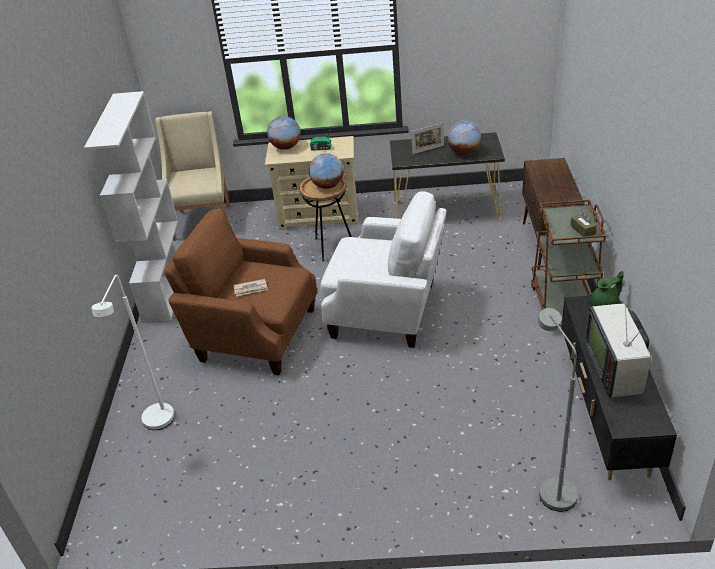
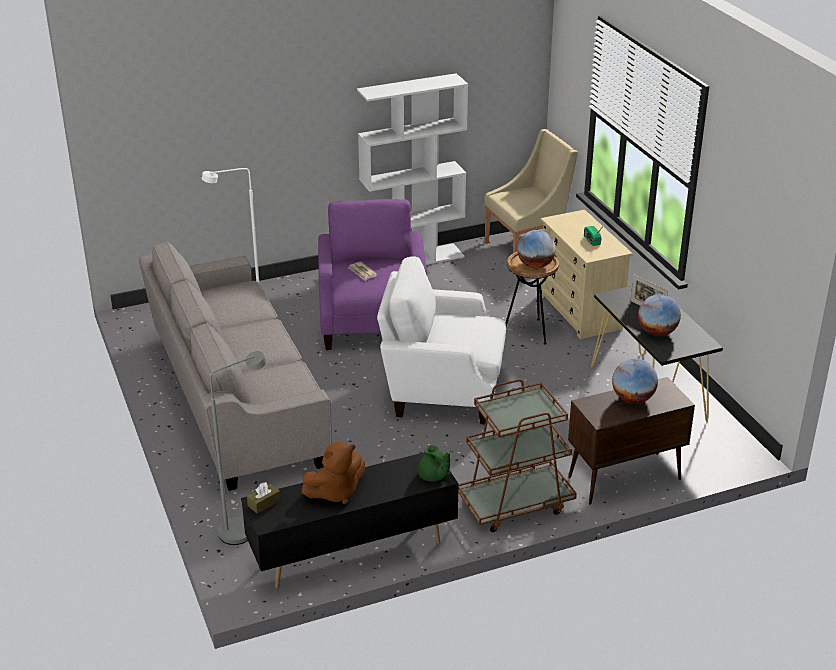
camera: 65 degrees right, 5 degrees down
brown armchair [164,209,317,375] -> purple armchair [318,199,427,350]
globe [267,116,300,150] -> globe moved to [612,359,658,404]
white armchair [320,191,446,348] -> white armchair turned 105 degrees clockwise [377,256,506,424]
brown tissue box [570,212,597,237] -> brown tissue box moved to [247,482,281,513]
television [585,302,651,398] -> brown plush toy [301,442,365,504]
none -> grey sofa [139,241,332,491]

